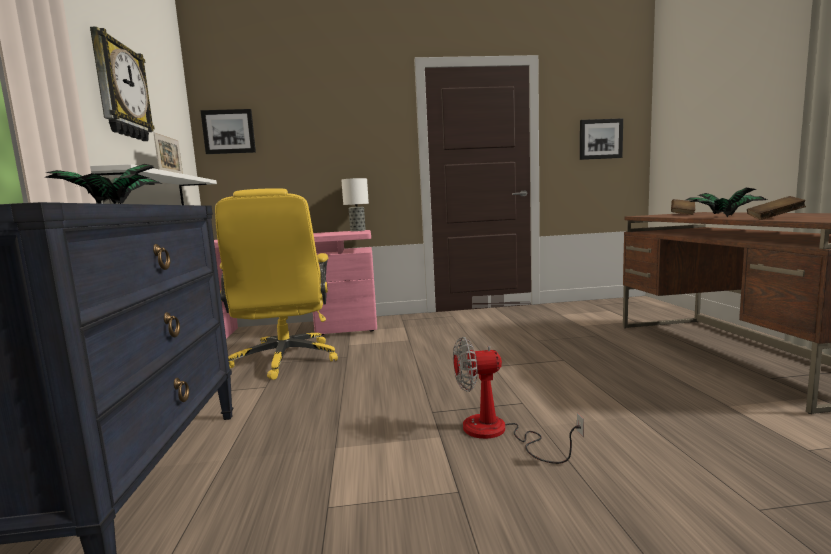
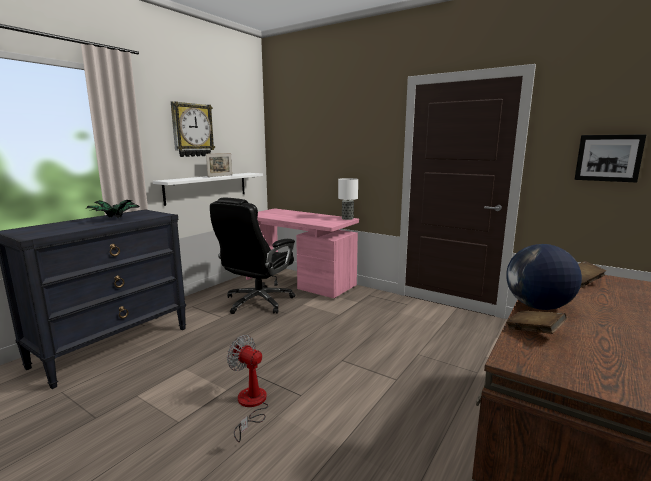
camera: 40 degrees right, 5 degrees up
picture [200,109,256,154] -> none
yellow office chair [215,188,338,380] -> black office chair [210,198,296,314]
potted plant [686,188,767,217] -> globe [506,244,582,310]

